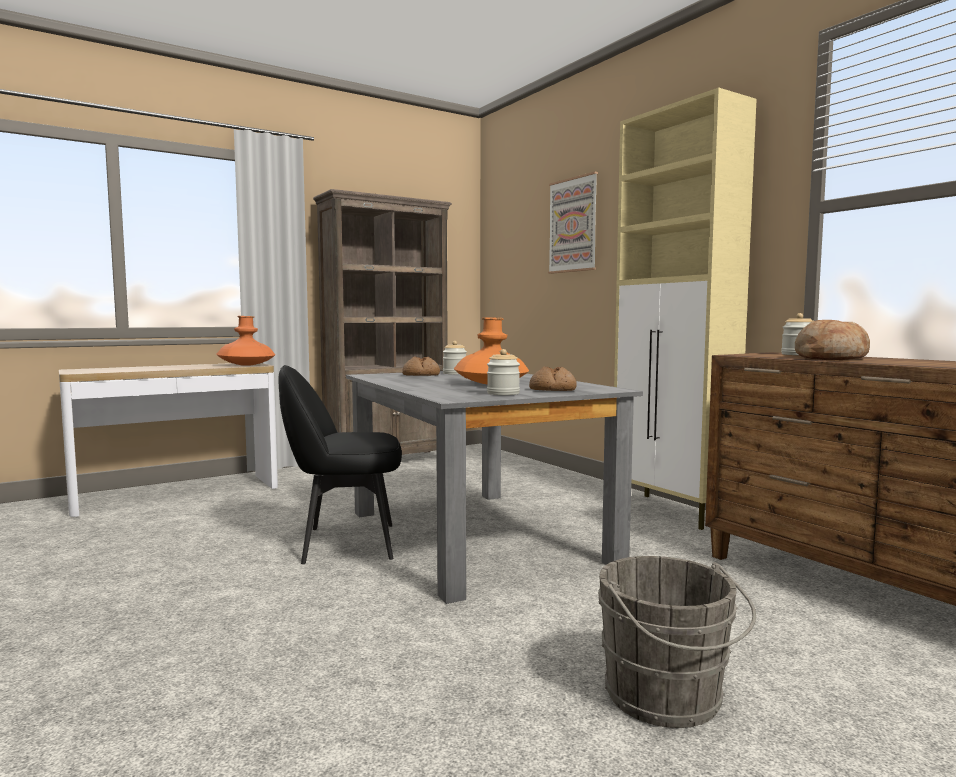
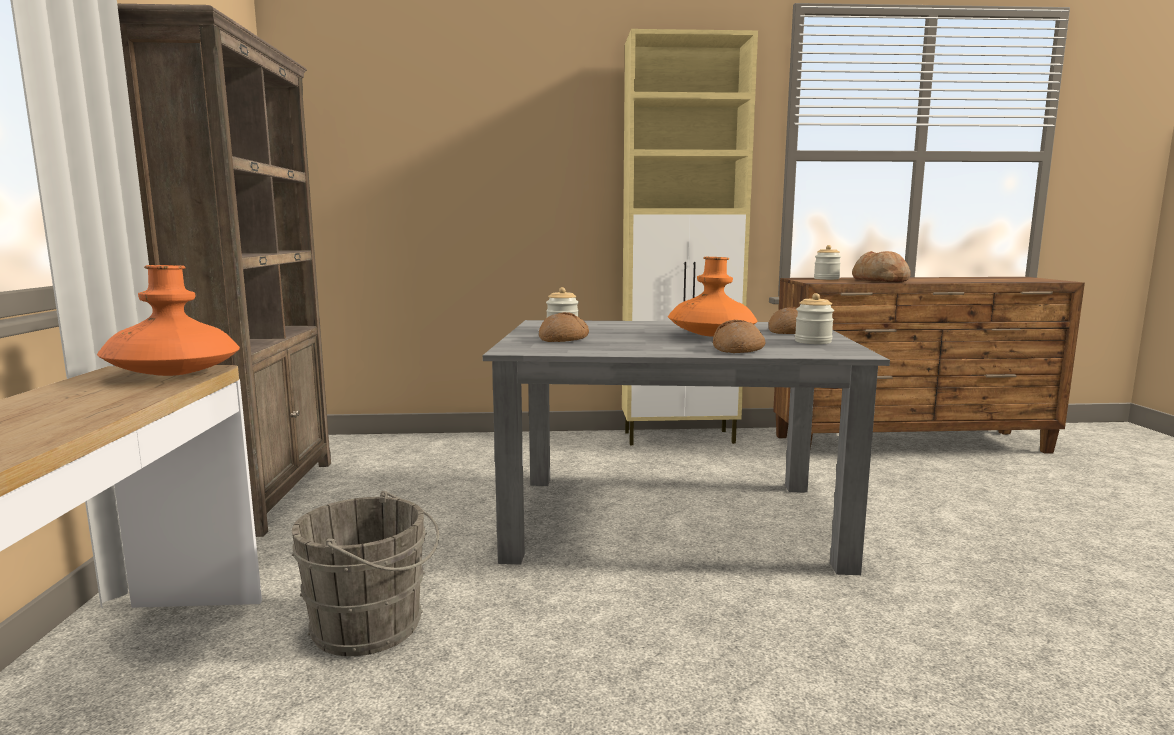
camera: 60 degrees left, 5 degrees up
black chair [278,365,402,564] -> none
picture [548,171,598,274] -> none
grey bucket [598,556,756,728] -> grey bucket moved to [292,491,439,656]
none -> bread [713,320,766,353]

